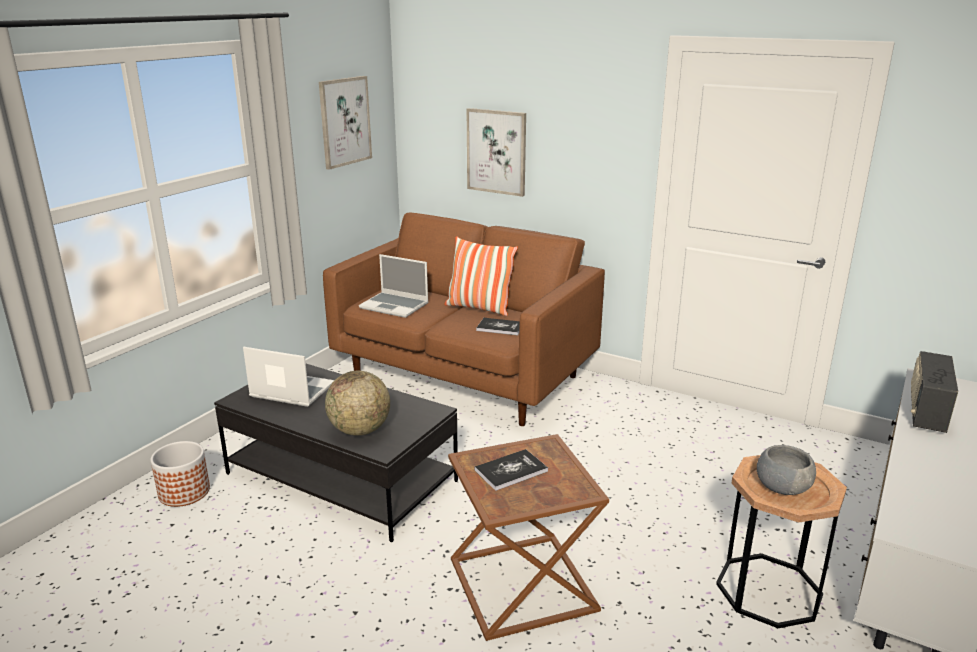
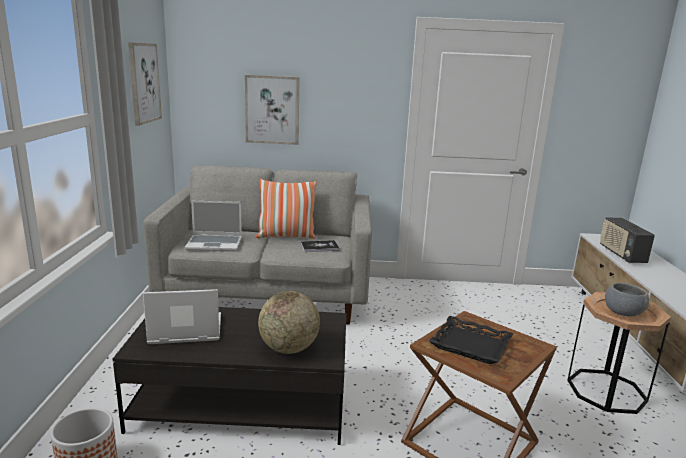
camera: 30 degrees left, 5 degrees down
brown sofa [323,213,605,426] -> grey sofa [144,165,372,325]
book [474,449,548,491] -> black tray [429,316,513,364]

